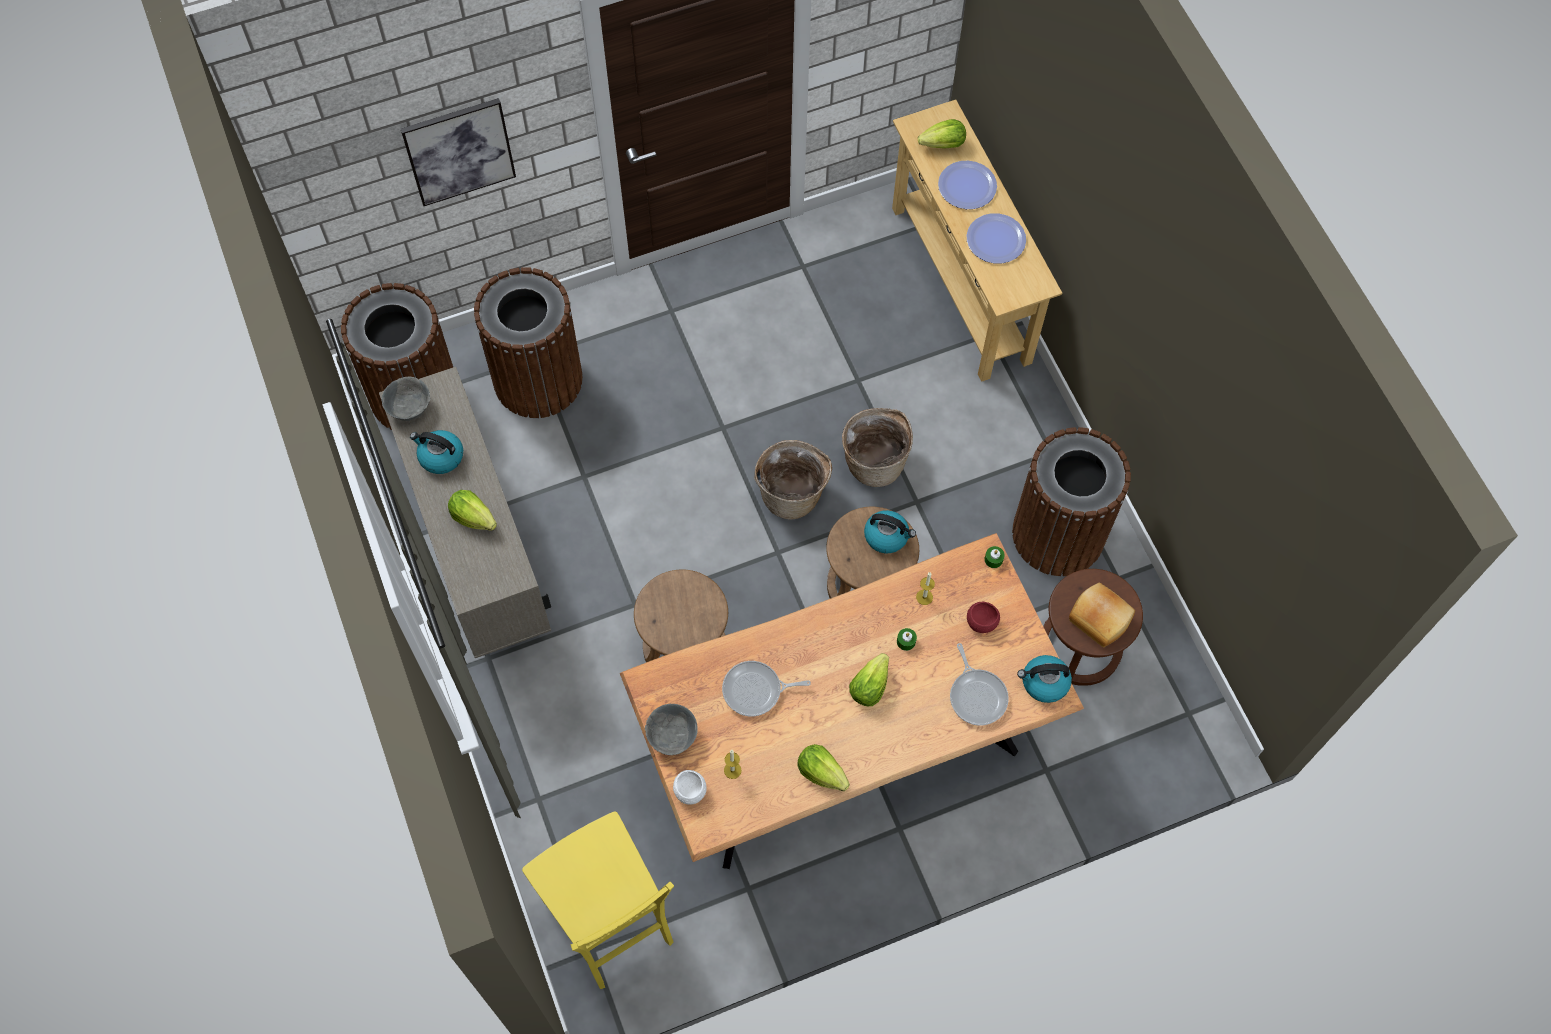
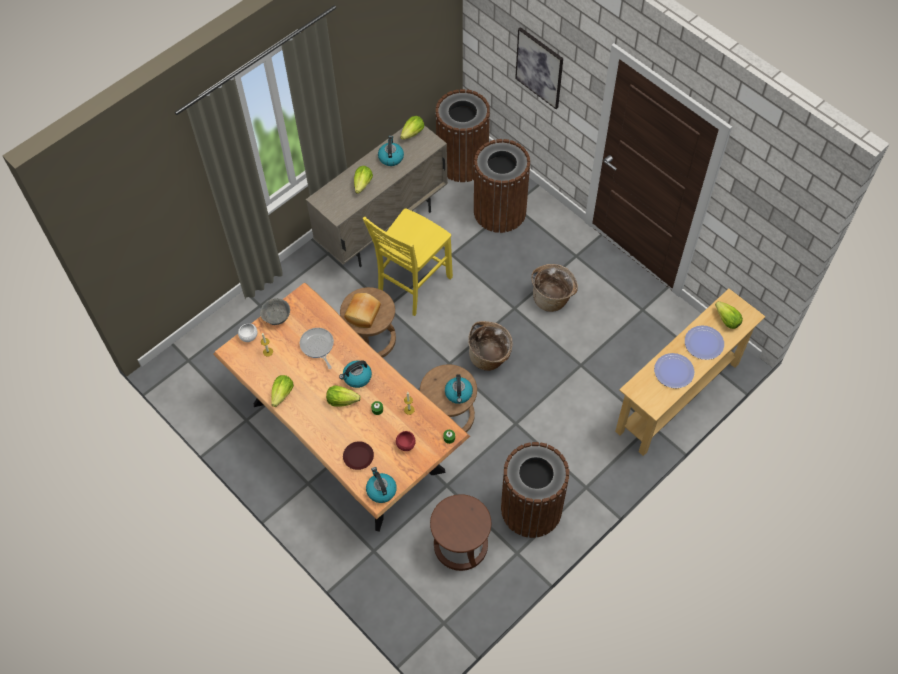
camera: 70 degrees right, 5 degrees down
grey bowl [382,377,430,421] -> lettuce [400,116,424,140]
yellow chair [522,811,674,989] -> yellow chair moved to [363,208,453,316]
basket [842,408,913,487] -> basket moved to [531,264,578,312]
frying pan [950,643,1009,725] -> brown plate [343,441,374,470]
bread [1069,583,1135,647] -> bread moved to [344,293,381,328]
none -> kettle [339,360,372,388]

